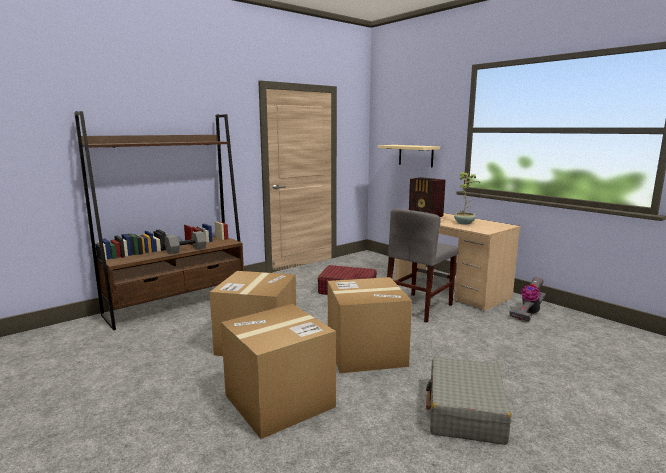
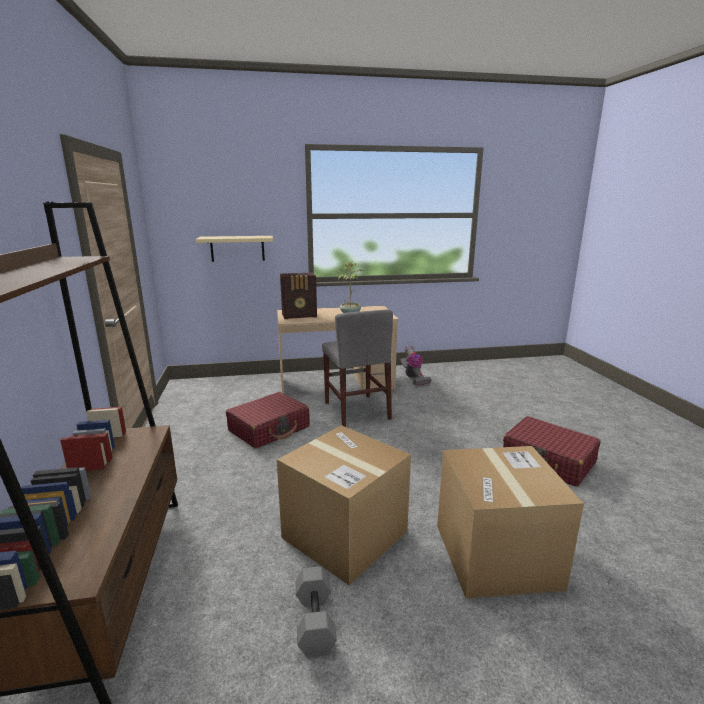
camera: 60 degrees left, 5 degrees up
grey dumbbell [165,231,206,254] -> grey dumbbell moved to [296,566,337,658]
cardboard box [328,277,412,373] -> none
grey suitcase [426,357,511,445] -> red suitcase [503,416,601,487]

